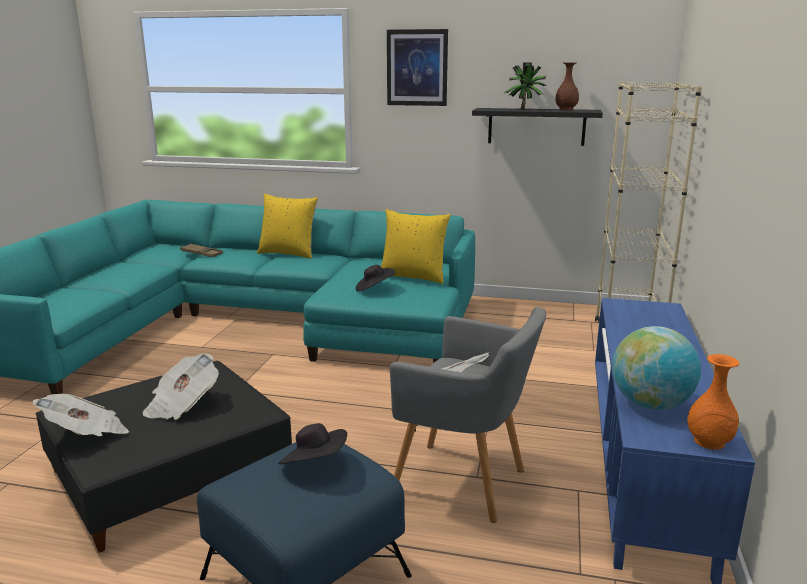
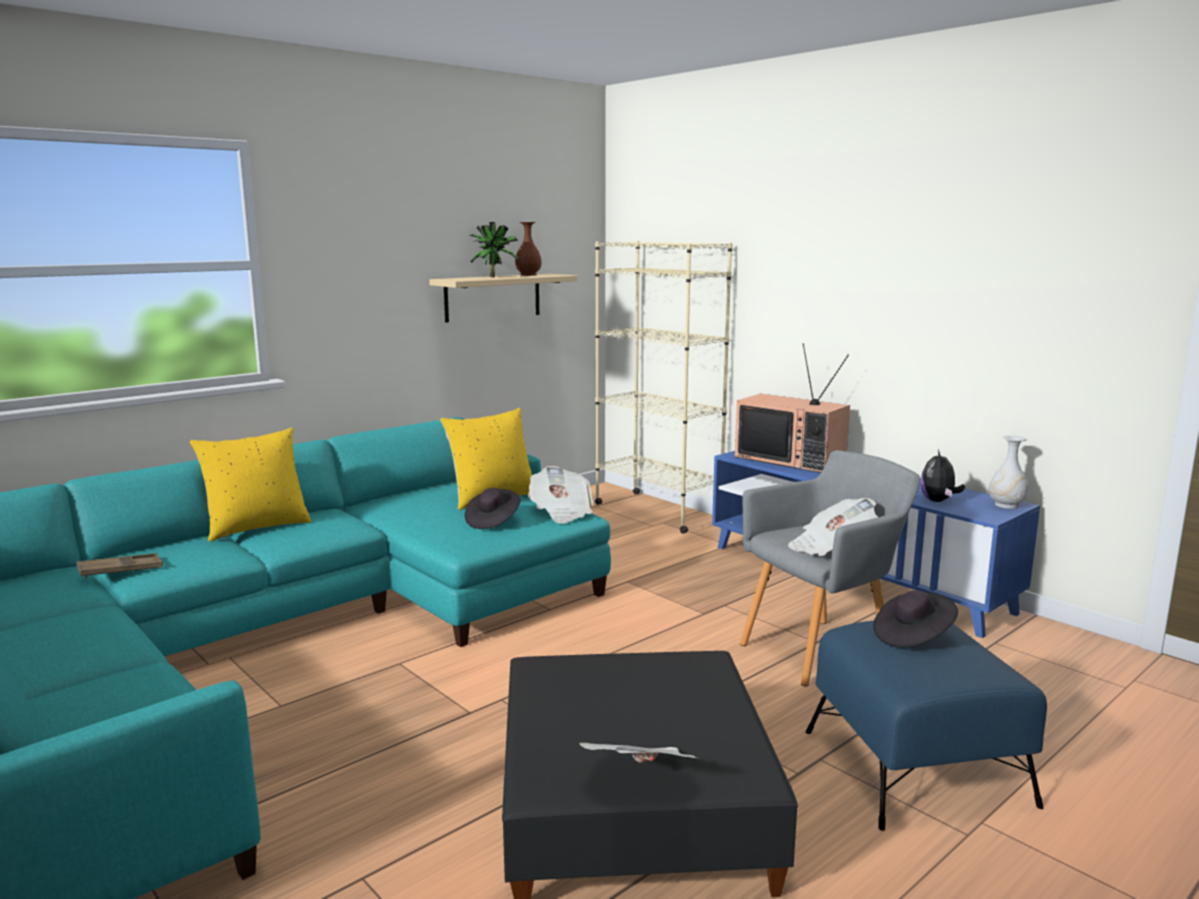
camera: 55 degrees left, 5 degrees down
newspaper [143,353,219,420] -> newspaper moved to [528,466,593,524]
picture [387,29,448,106] -> none
black shelf [472,108,603,146] -> beige shelf [429,274,577,323]
globe [612,326,701,410] -> plush toy [920,450,965,502]
orange vase [687,354,739,450] -> white vase [989,435,1029,509]
none -> television [735,343,850,473]

